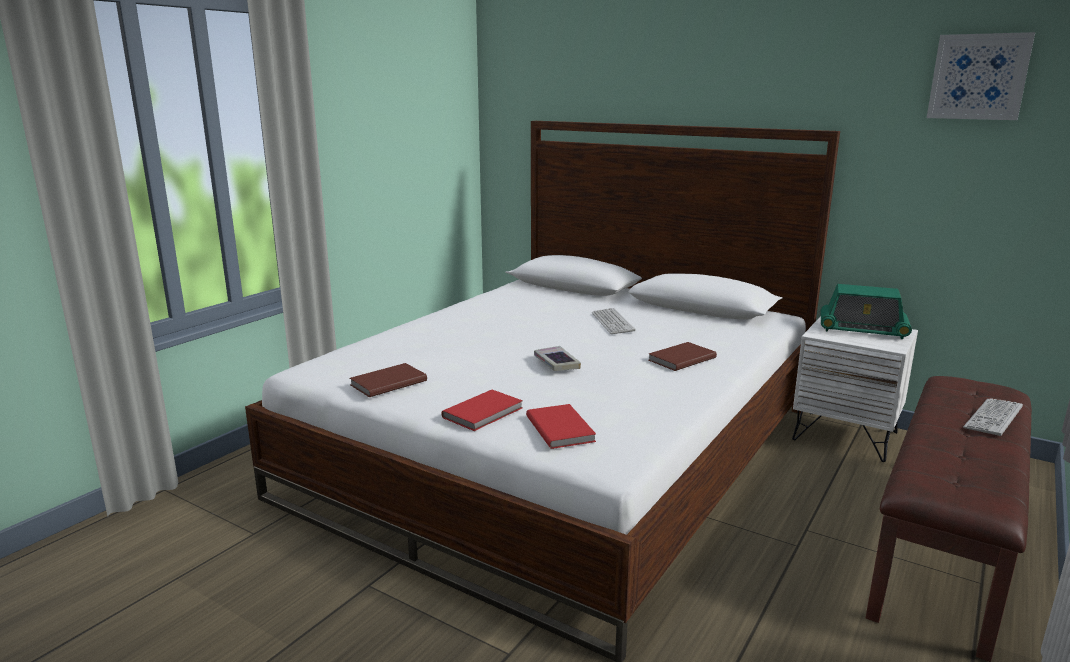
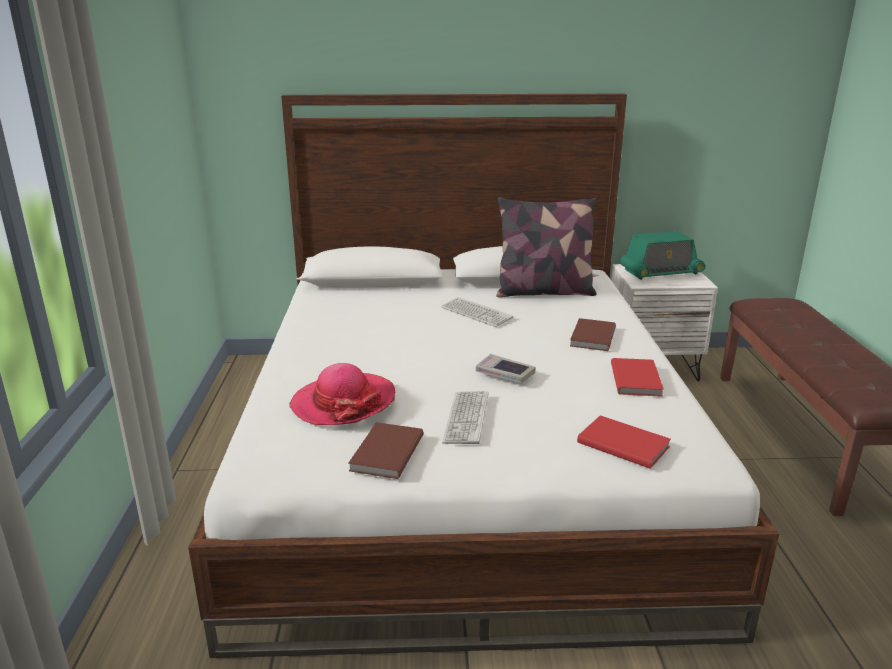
camera: 35 degrees left, 5 degrees up
red book [441,390,523,431] -> red book moved to [611,358,664,397]
picture [927,32,1035,120] -> none
keyboard [963,398,1023,436] -> keyboard moved to [442,391,489,444]
none -> hat [289,363,395,425]
none -> pillow [496,197,596,297]

